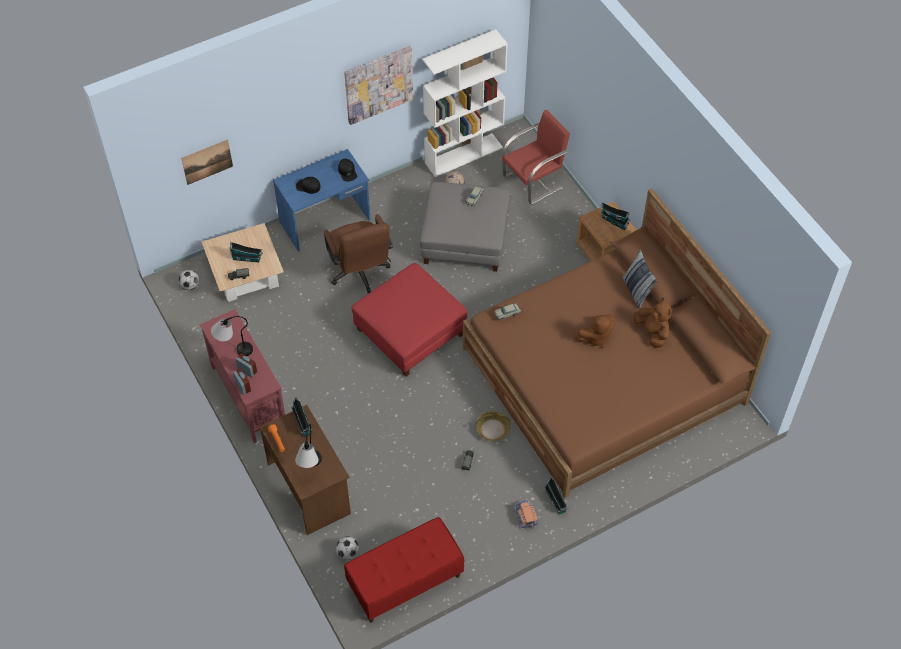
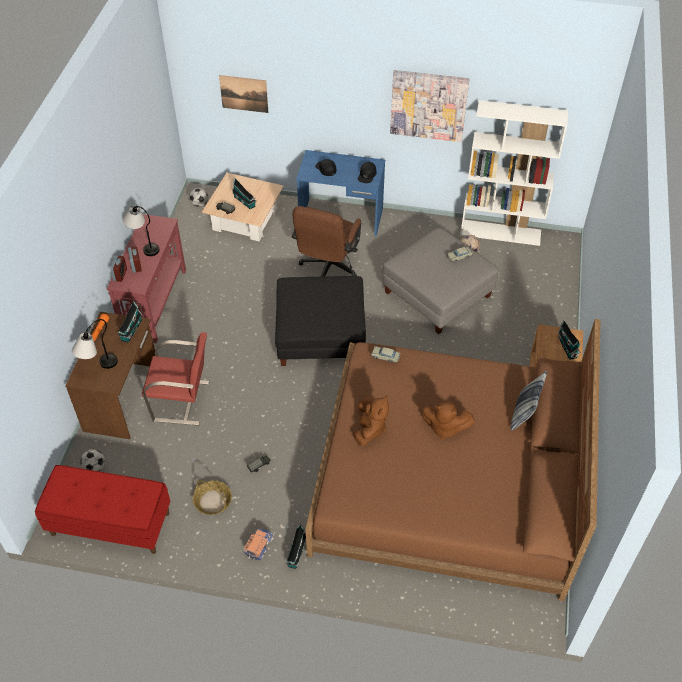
camera: 40 degrees right, 5 degrees down
red ottoman [351,263,467,377] -> black ottoman [275,276,366,366]
basket [476,411,511,441] -> basket moved to [193,480,232,515]
red chair [502,110,570,205] -> red chair moved to [142,332,209,425]
brown plush toy [634,297,672,348] -> brown plush toy moved to [354,395,389,446]

